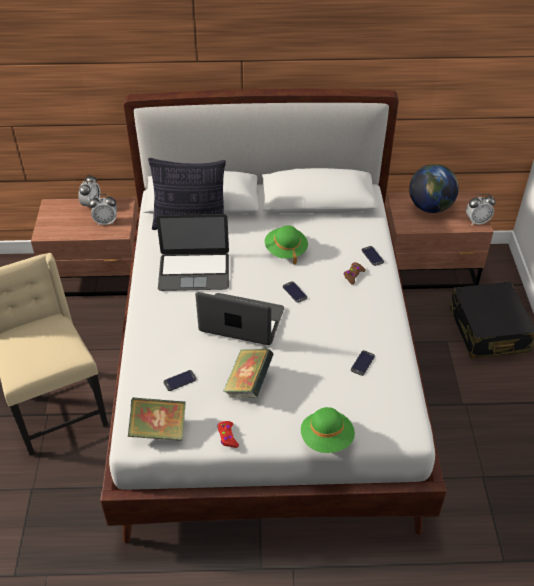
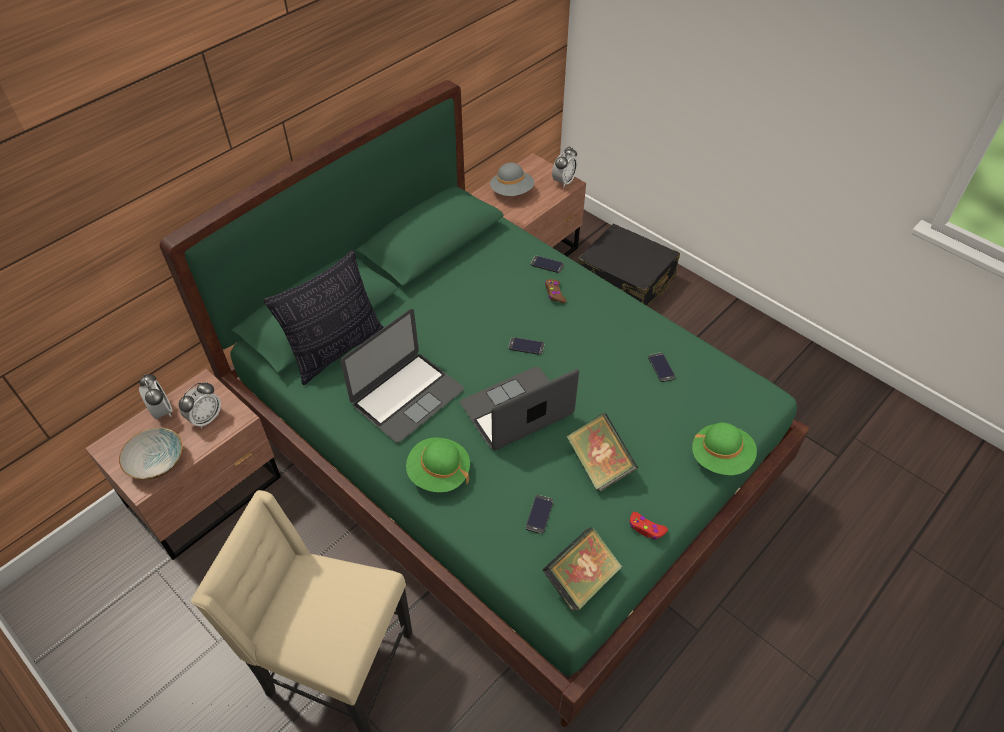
camera: 45 degrees left, 5 degrees up
white bed [100,89,447,543] -> green bed [159,80,810,727]
green hat [265,225,308,264] -> green hat moved to [406,437,470,492]
globe [409,164,459,213] -> grey hat [490,163,534,196]
none -> bowl [119,427,183,480]

